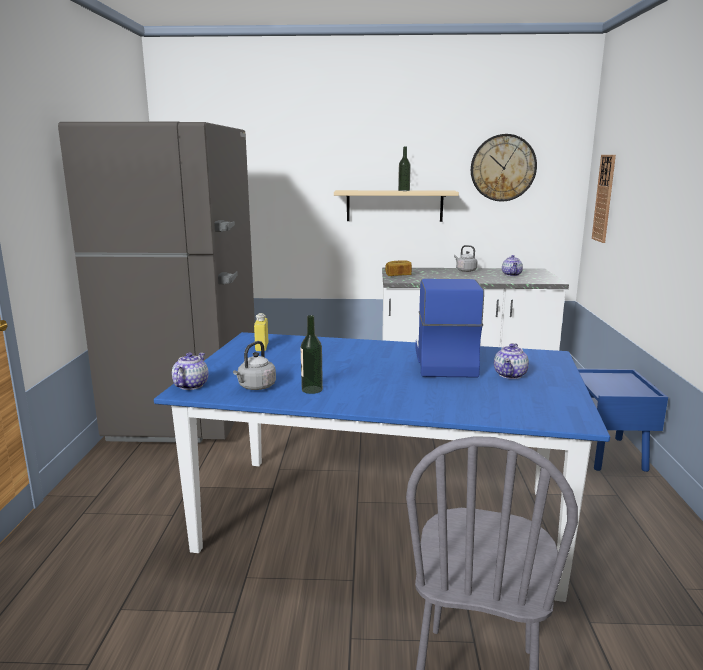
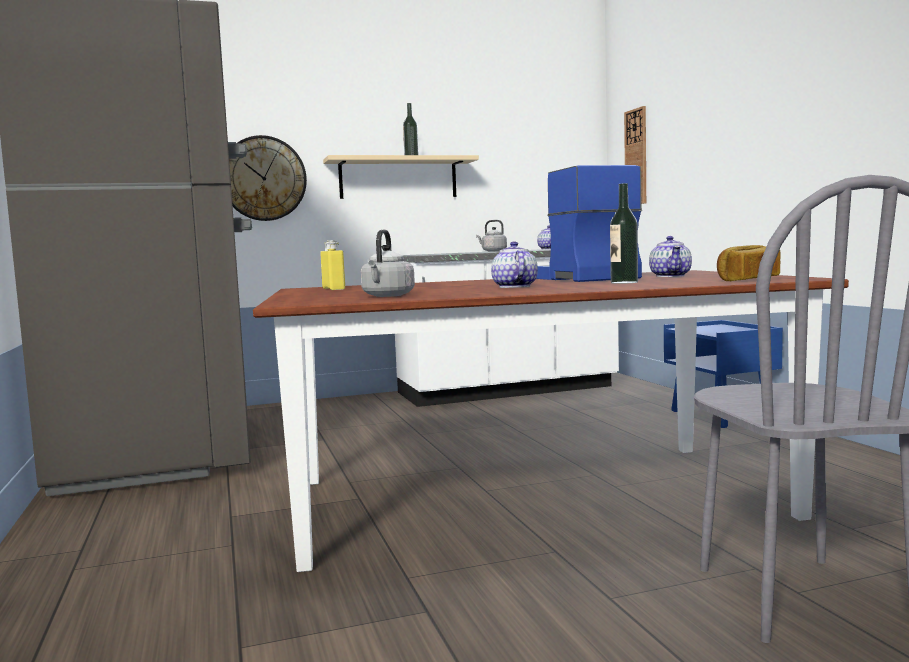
camera: 20 degrees left, 10 degrees down
blue dining table [154,332,610,602] -> brown dining table [253,270,849,572]
teapot [172,353,209,390] -> teapot moved to [491,242,538,288]
bottle [301,315,323,394] -> bottle moved to [610,183,638,284]
bread [385,260,412,276] -> bread moved to [717,245,780,281]
wall clock [471,134,537,202] -> wall clock moved to [229,135,307,221]

